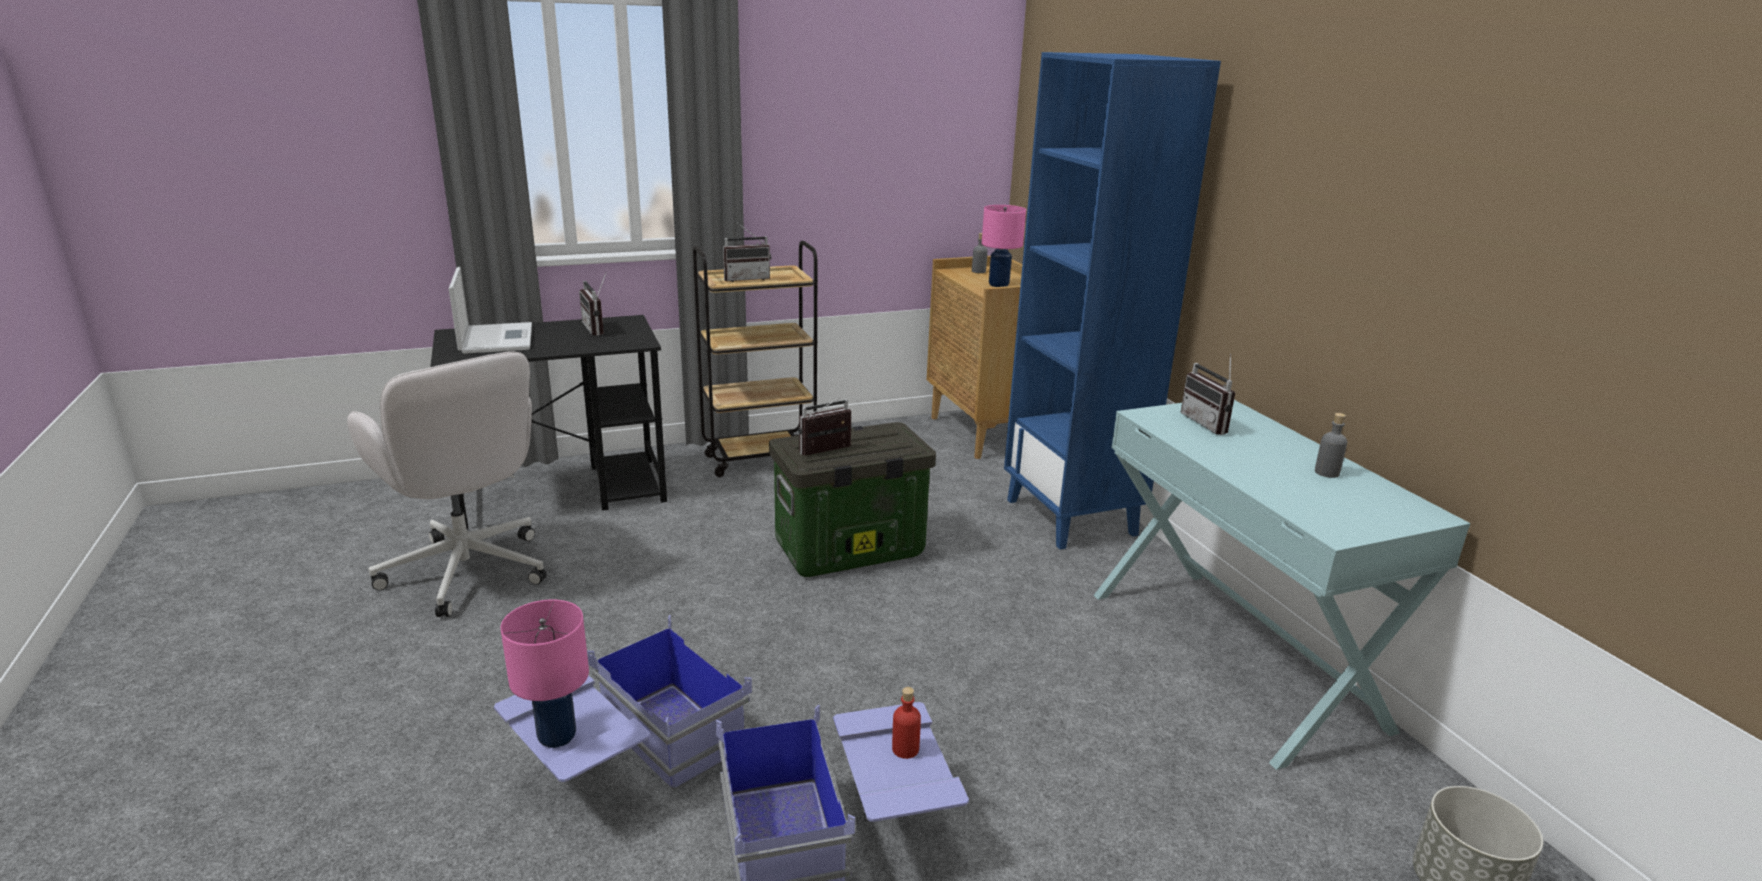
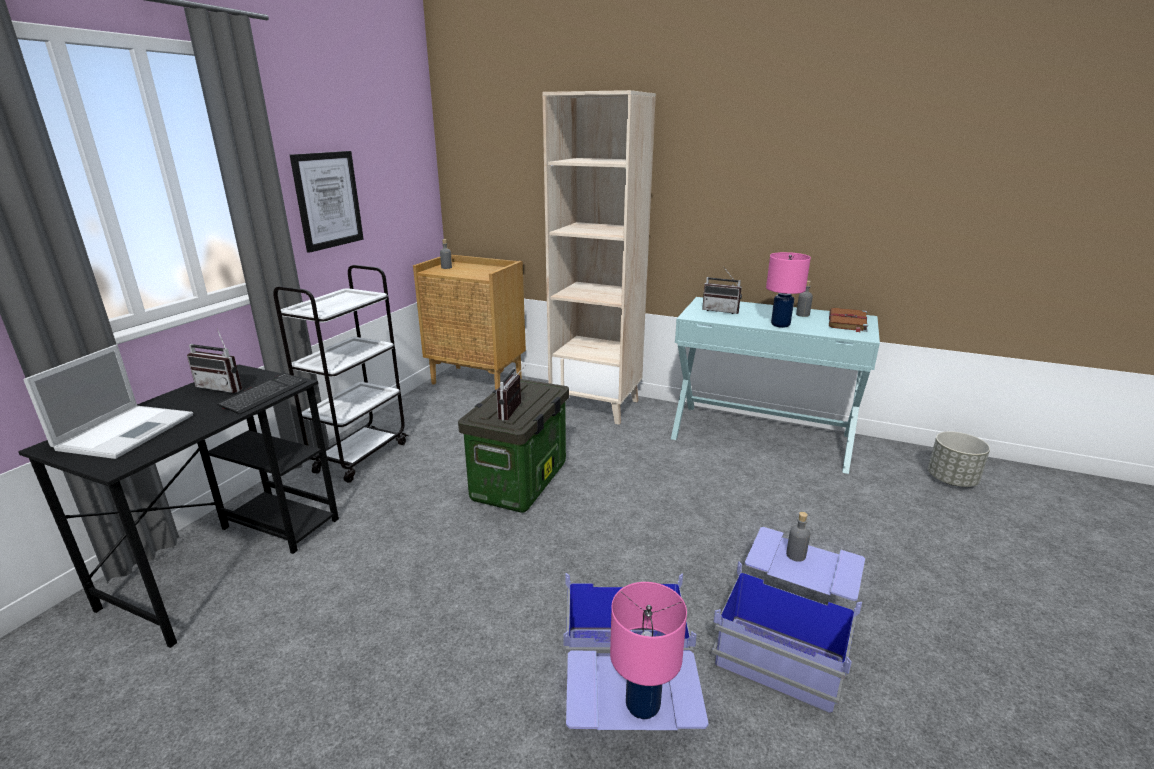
camera: 45 degrees left, 0 degrees up
white office chair [347,351,546,617] -> none
laptop [449,267,532,354] -> laptop turned 75 degrees clockwise [23,344,193,459]
brown cart [693,241,818,477] -> white cart [273,265,408,483]
radio [723,223,771,282] -> none
red bottle [892,687,921,759] -> grey bottle [786,512,810,562]
pink table lamp [982,205,1026,287] -> pink table lamp moved to [766,252,811,328]
blue bookcase [1004,52,1221,549] -> beige bookcase [542,90,656,425]
none -> keyboard [216,373,307,414]
none -> picture [290,151,364,253]
none -> brown book [829,308,868,332]

